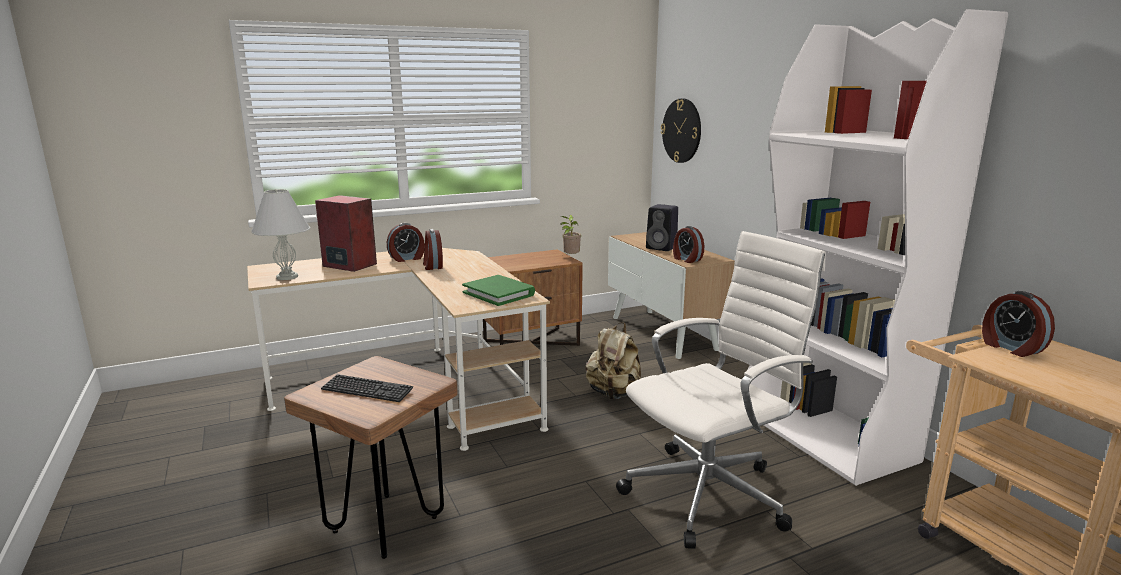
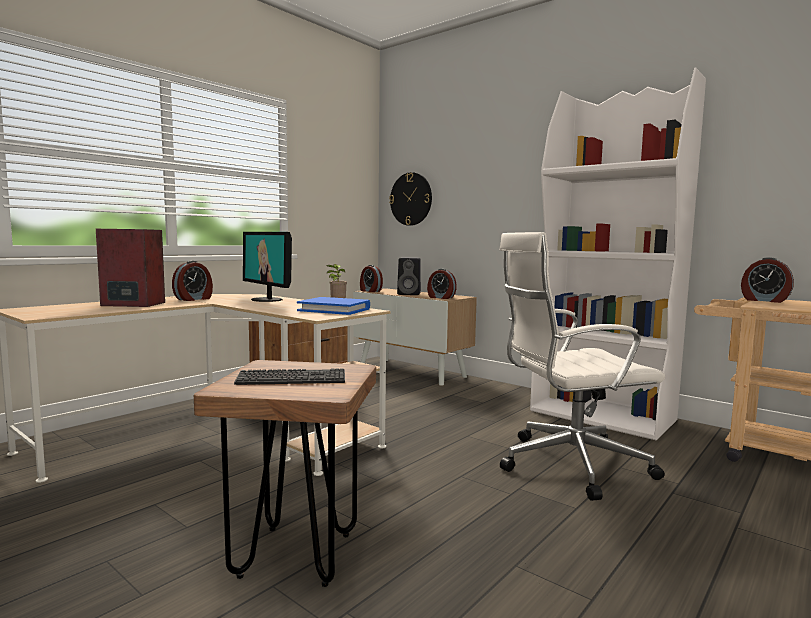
camera: 25 degrees left, 10 degrees down
white table lamp [251,189,310,280] -> none
alarm clock [423,229,443,270] -> alarm clock moved to [360,265,383,292]
green book [462,275,535,306] -> blue book [297,297,370,315]
beige backpack [586,322,641,400] -> none
white office chair [616,231,826,549] -> white office chair turned 135 degrees counterclockwise [499,232,665,501]
none -> monitor [243,232,292,302]

